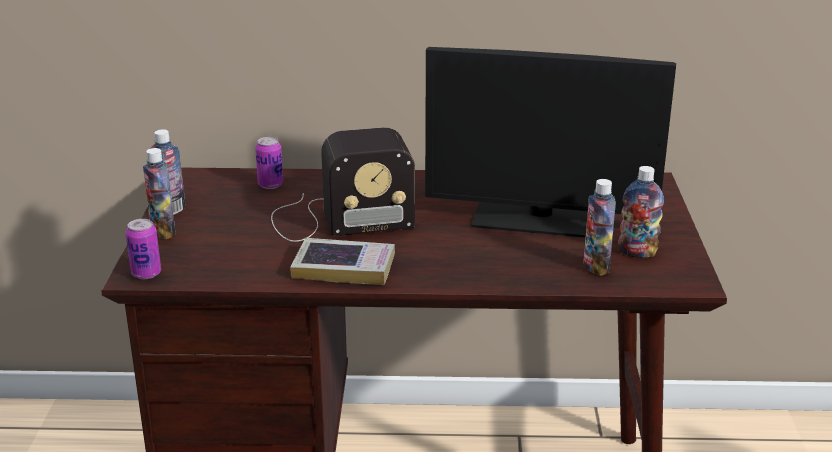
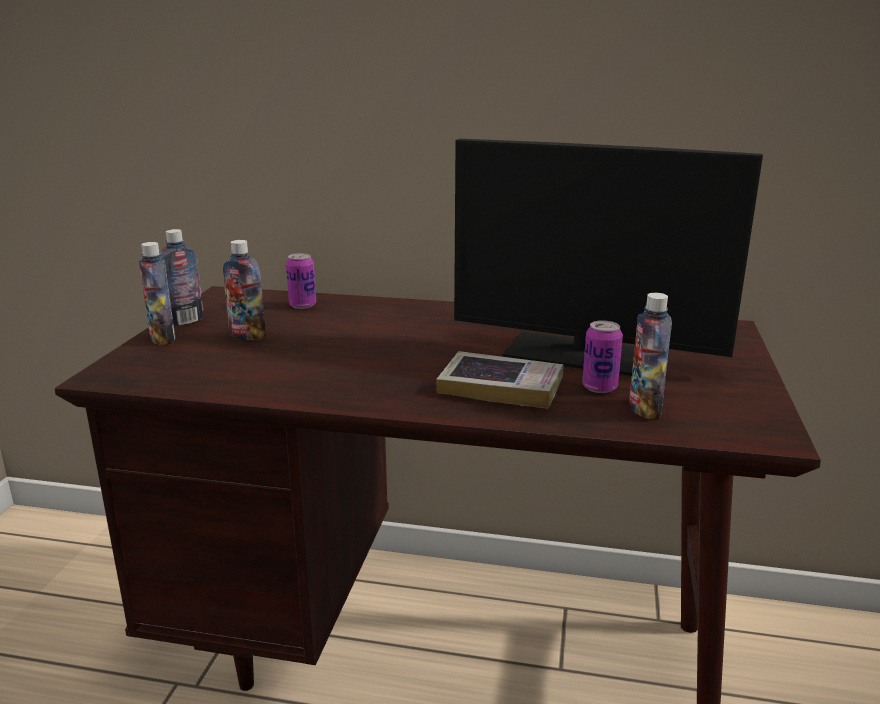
camera: 10 degrees right, 5 degrees down
can [125,219,161,280] -> can moved to [582,320,623,393]
radio [271,128,415,242] -> none
book [290,238,395,285] -> book moved to [436,351,564,409]
bottle [619,166,664,258] -> bottle moved to [223,240,266,340]

